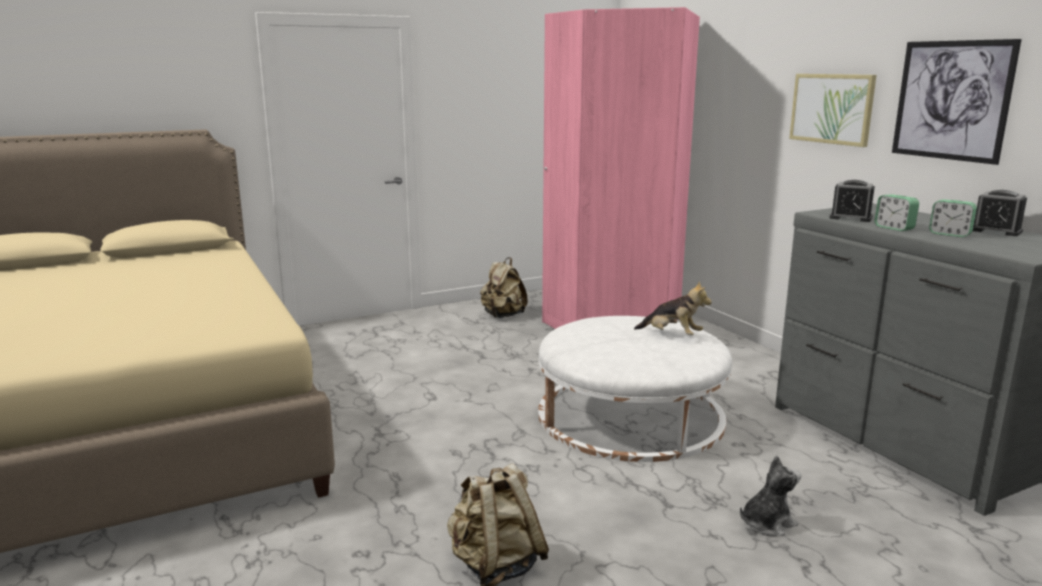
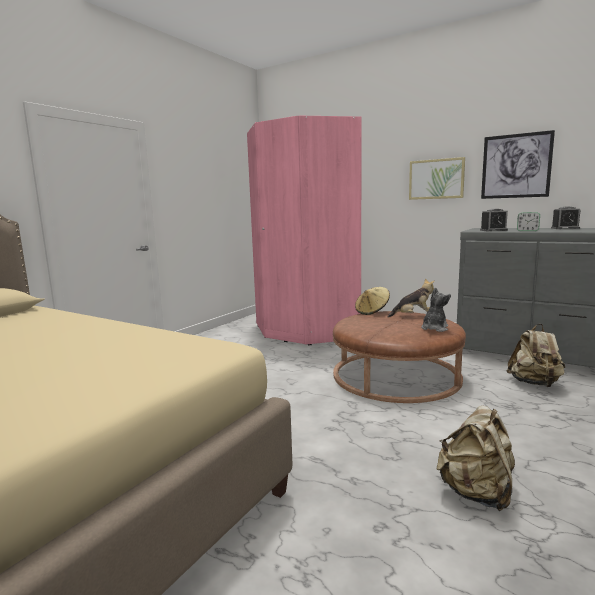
camera: 30 degrees left, 5 degrees down
beige backpack [480,257,528,318] -> beige backpack moved to [506,324,565,387]
white ottoman [538,316,732,462] -> brown ottoman [333,311,466,403]
plush toy [740,456,801,537] -> plush toy moved to [421,287,451,332]
alarm clock [929,199,977,237] -> none
none -> beige hat [355,287,390,315]

